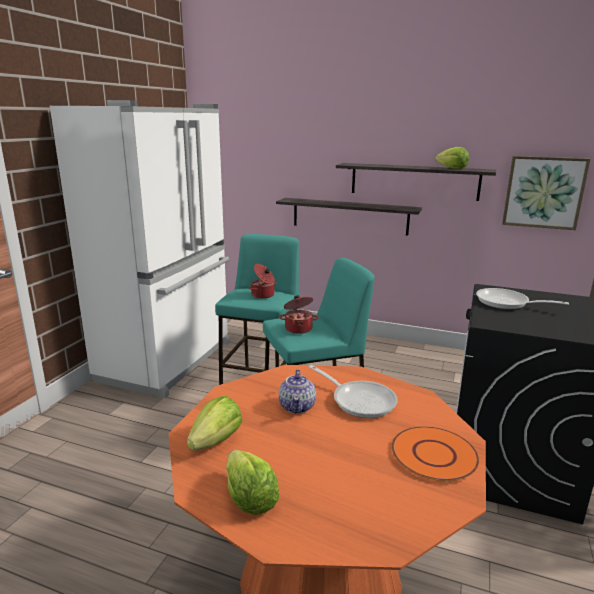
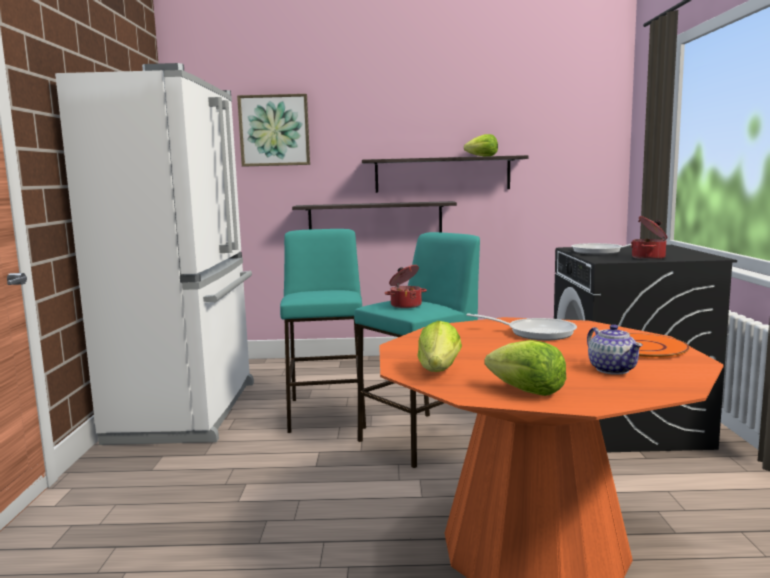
camera: 20 degrees left, 10 degrees down
cooking pot [249,264,277,298] -> cooking pot moved to [631,216,668,260]
teapot [279,369,316,414] -> teapot moved to [587,324,643,375]
picture [502,156,590,230] -> picture moved to [237,94,310,167]

